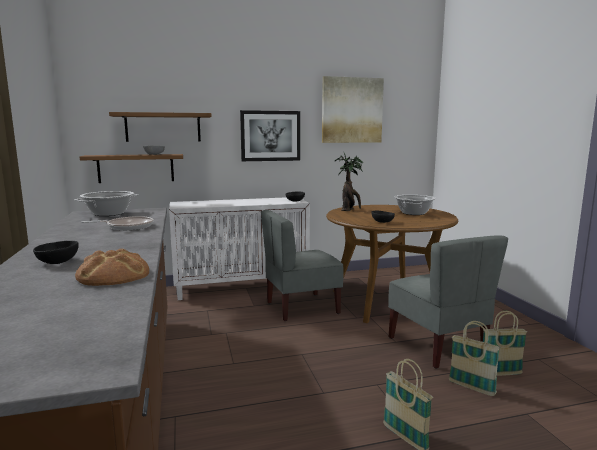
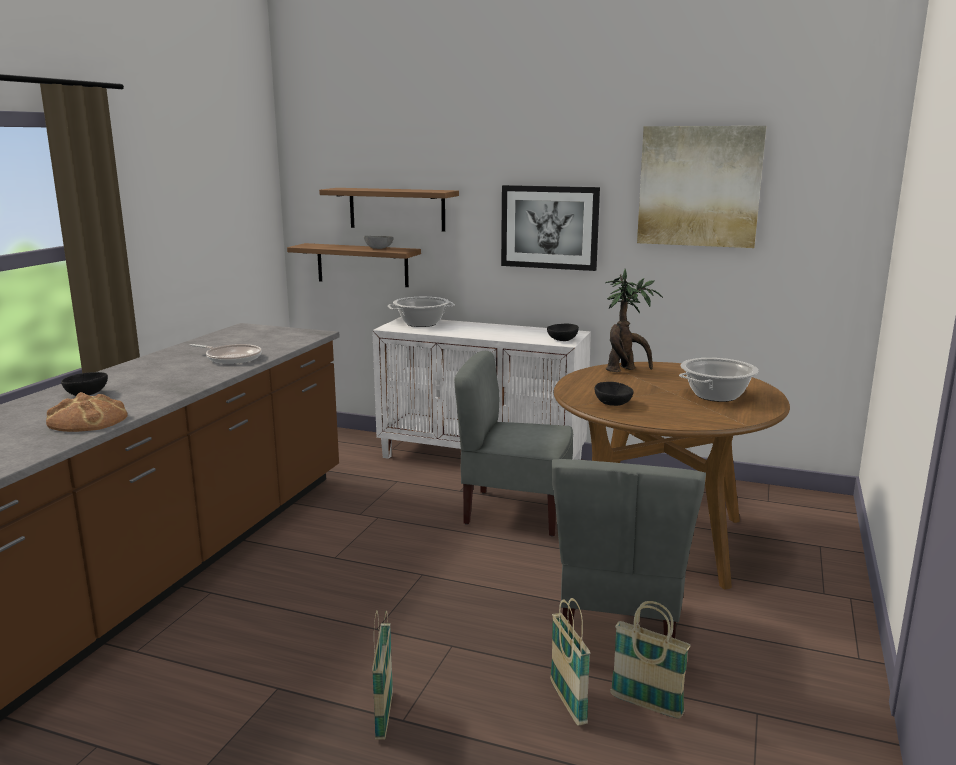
camera: 35 degrees right, 5 degrees up
cooking pot [75,191,138,216] -> cooking pot moved to [388,297,455,327]

